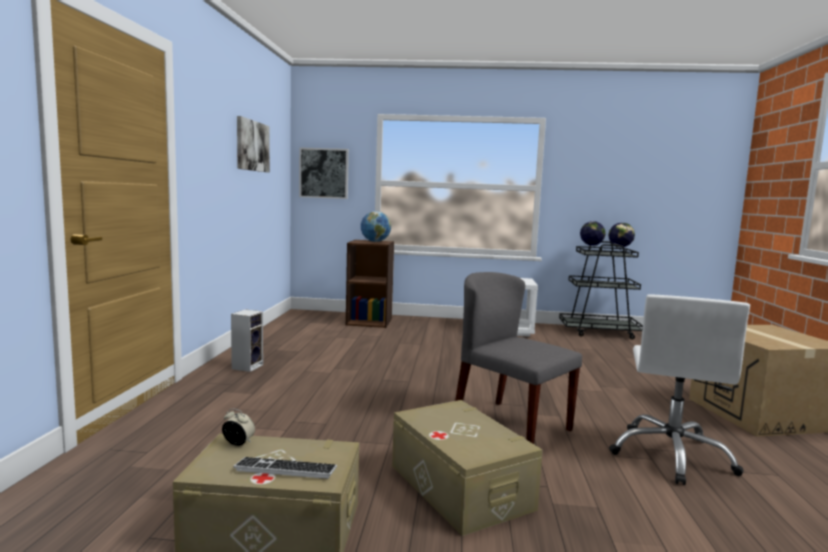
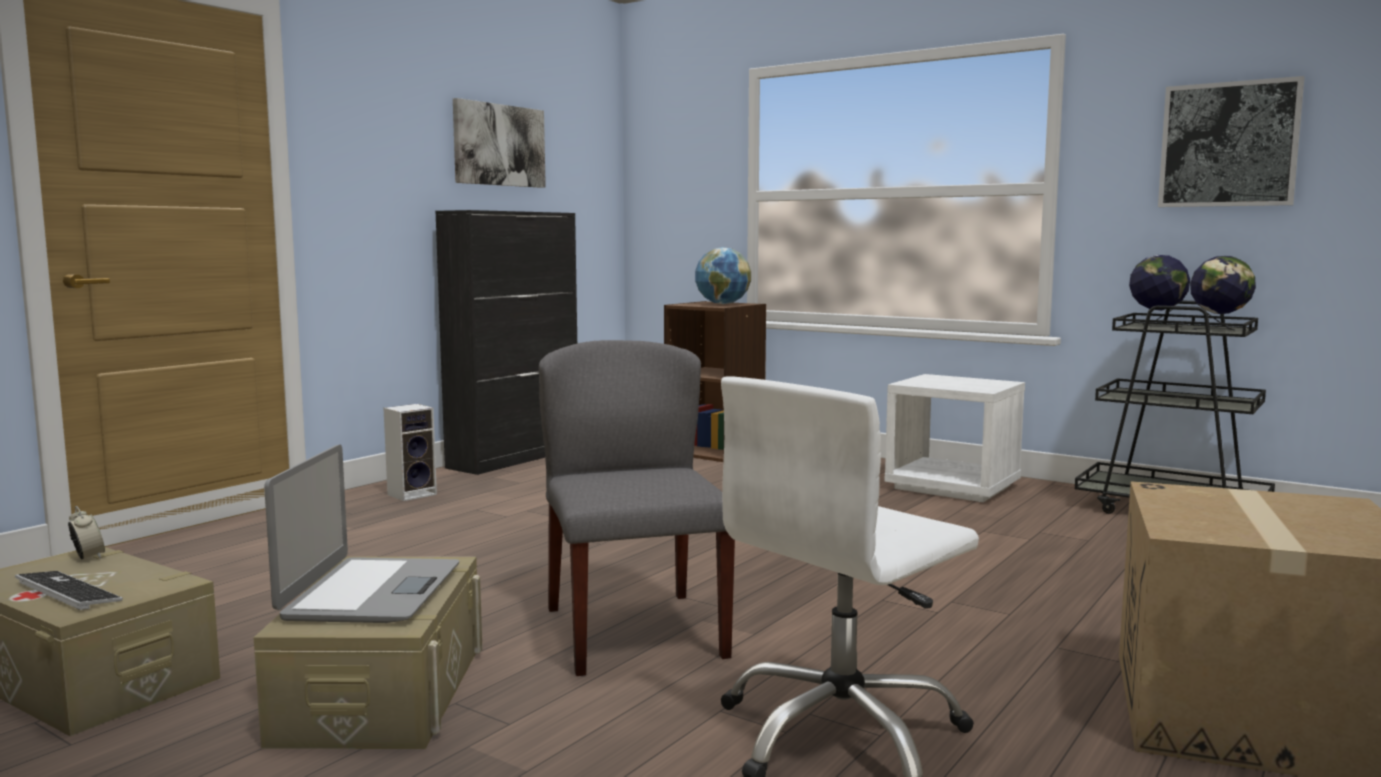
camera: 30 degrees right, 0 degrees up
picture [299,147,349,199] -> picture moved to [1158,76,1305,207]
none -> laptop [264,445,459,623]
none -> black cabinet [435,210,577,475]

